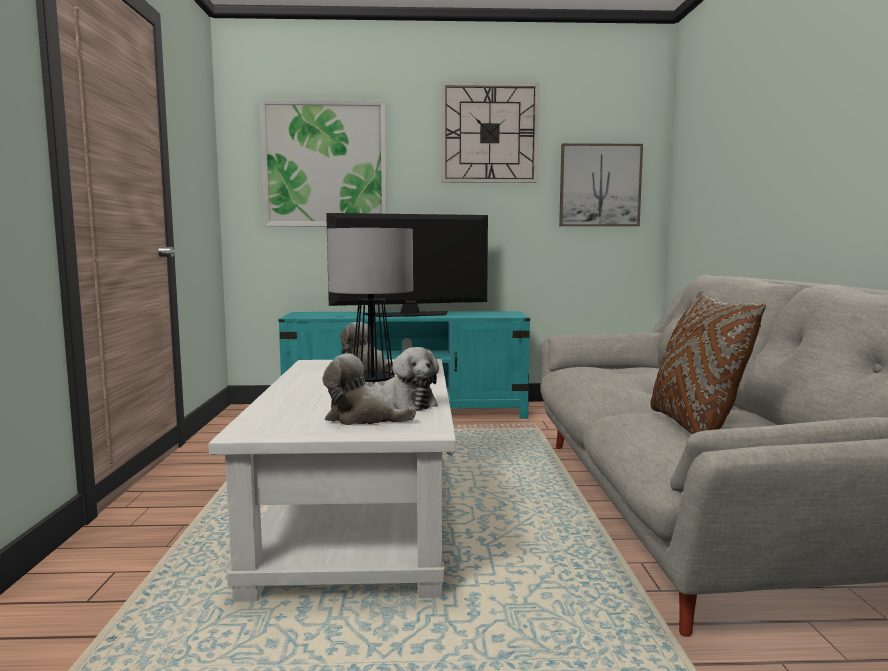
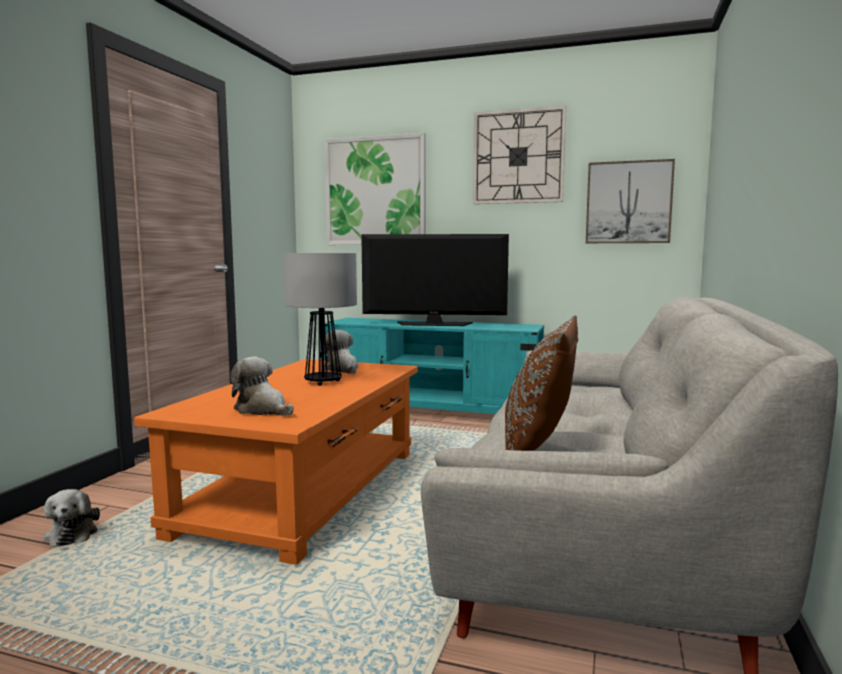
camera: 20 degrees right, 0 degrees up
white coffee table [208,359,456,602] -> orange coffee table [134,359,418,565]
plush toy [373,347,439,411] -> plush toy moved to [43,489,100,547]

